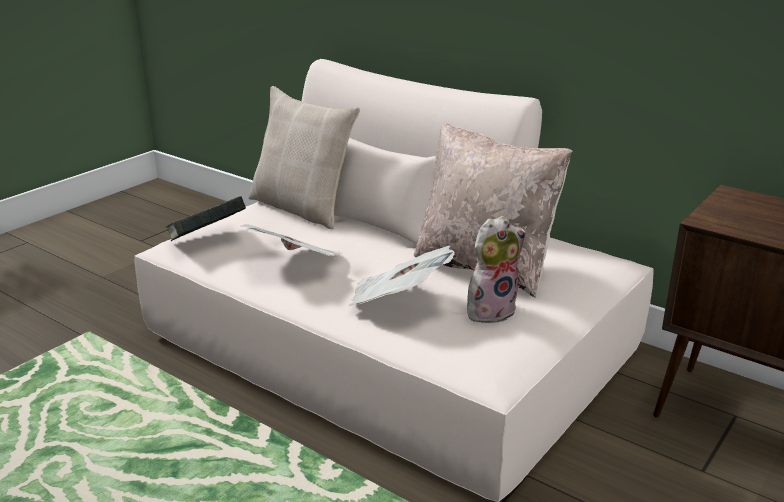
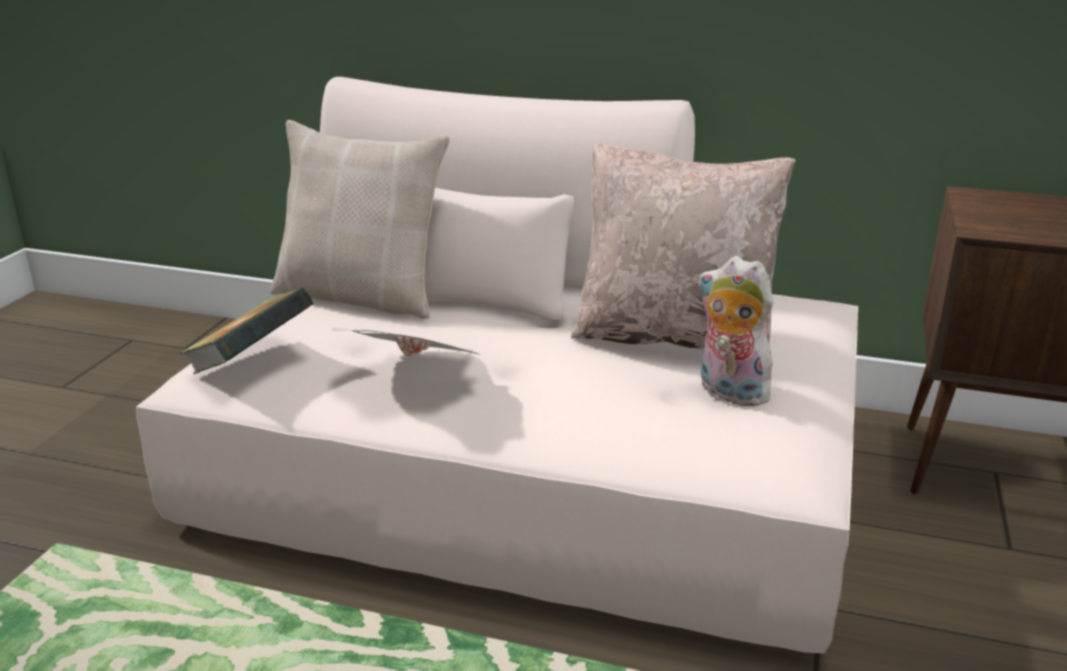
camera: 20 degrees left, 0 degrees up
newspaper [349,246,455,306] -> none
plush toy [467,216,526,323] -> plush toy turned 90 degrees counterclockwise [698,256,774,407]

